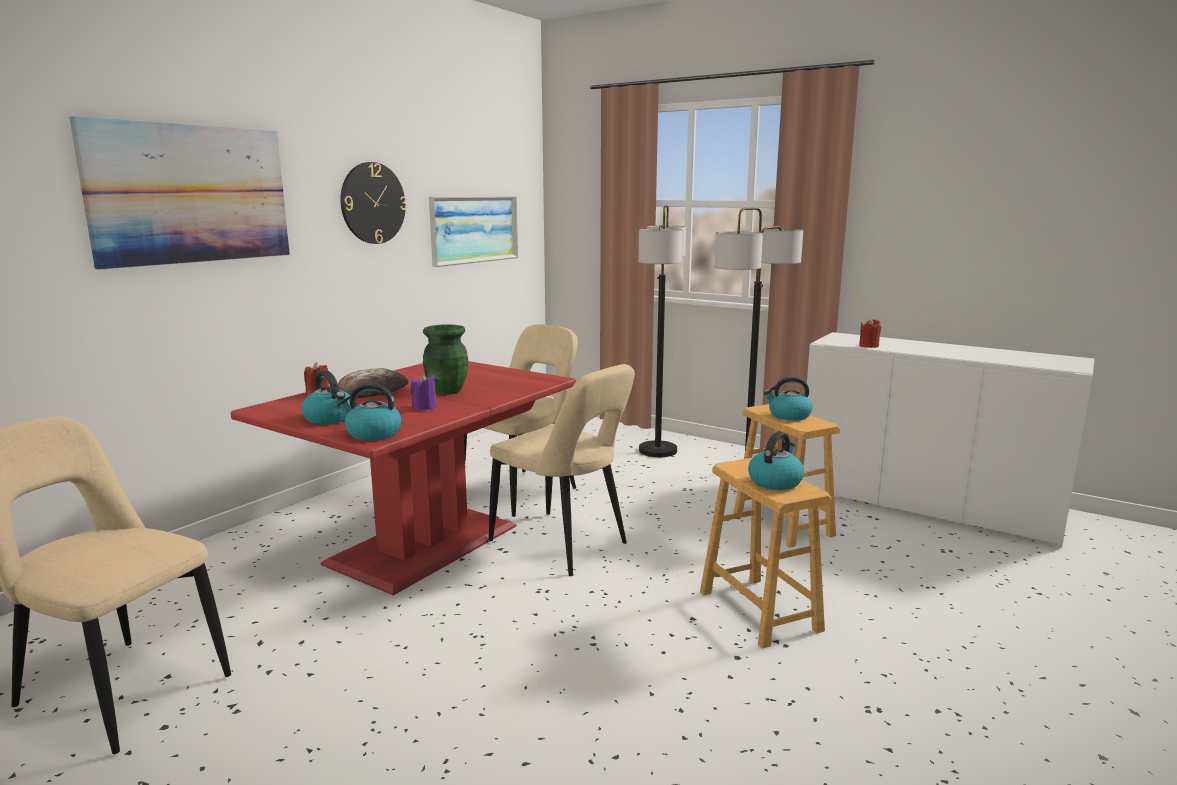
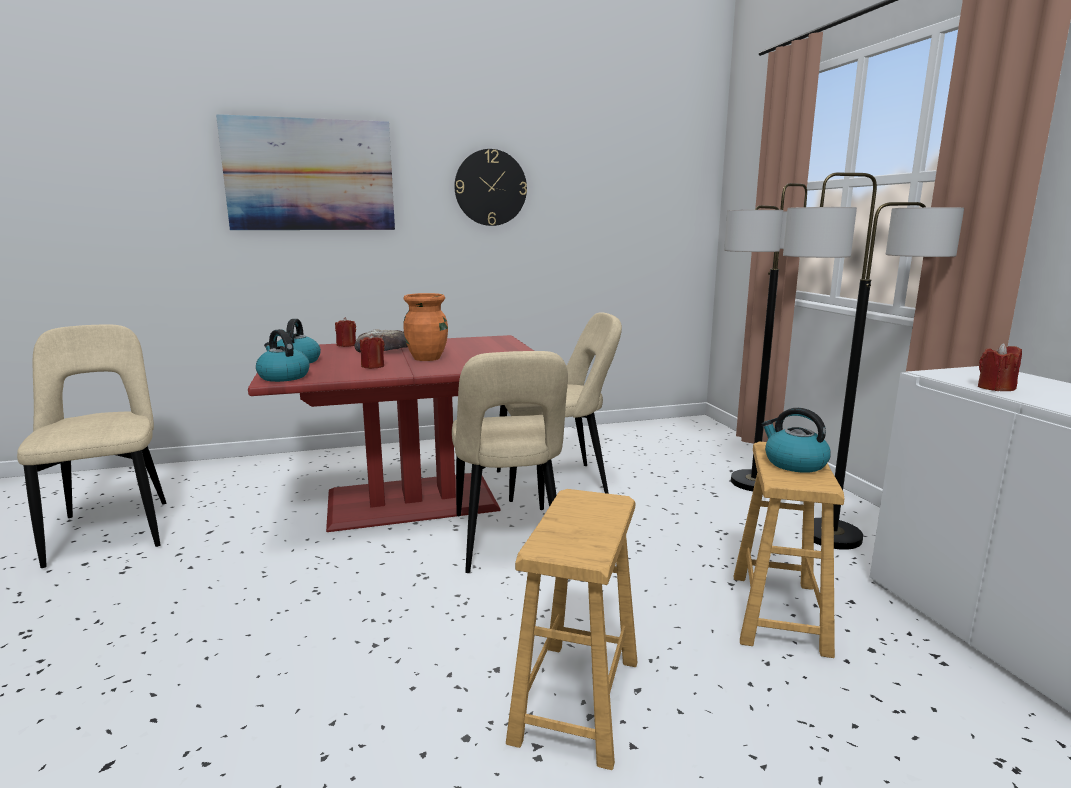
camera: 40 degrees right, 0 degrees up
purple candle [411,374,436,410] -> red candle [360,334,384,369]
green vase [423,324,468,395] -> orange vase [403,293,448,361]
picture [429,196,518,267] -> none
kettle [748,432,804,490] -> none

